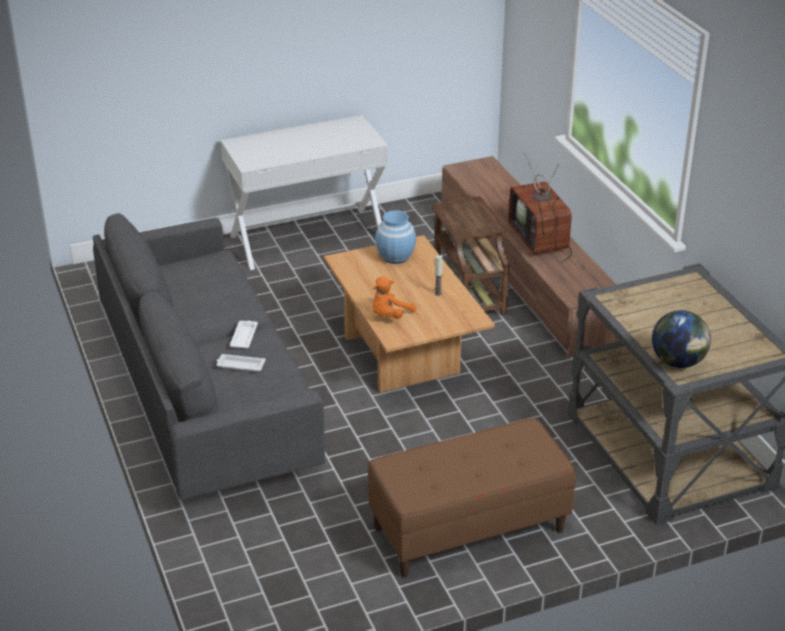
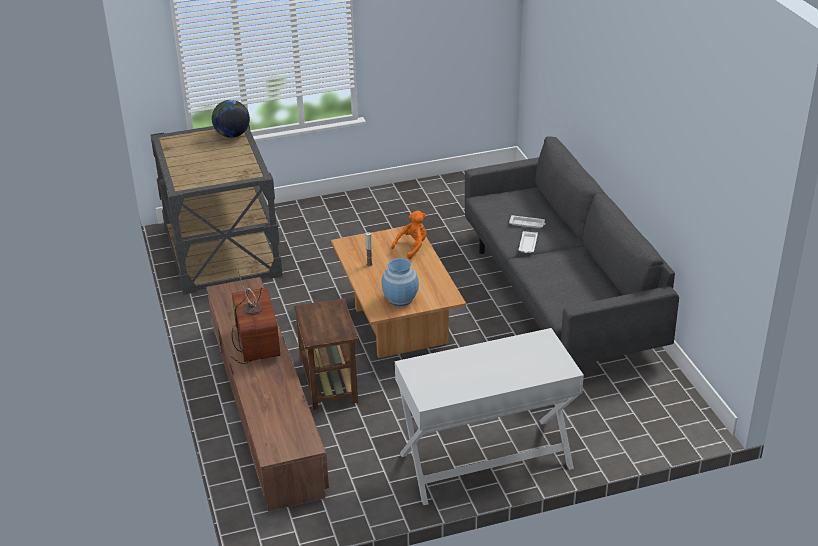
camera: 175 degrees left, 0 degrees up
brown bench [368,418,576,578] -> none

